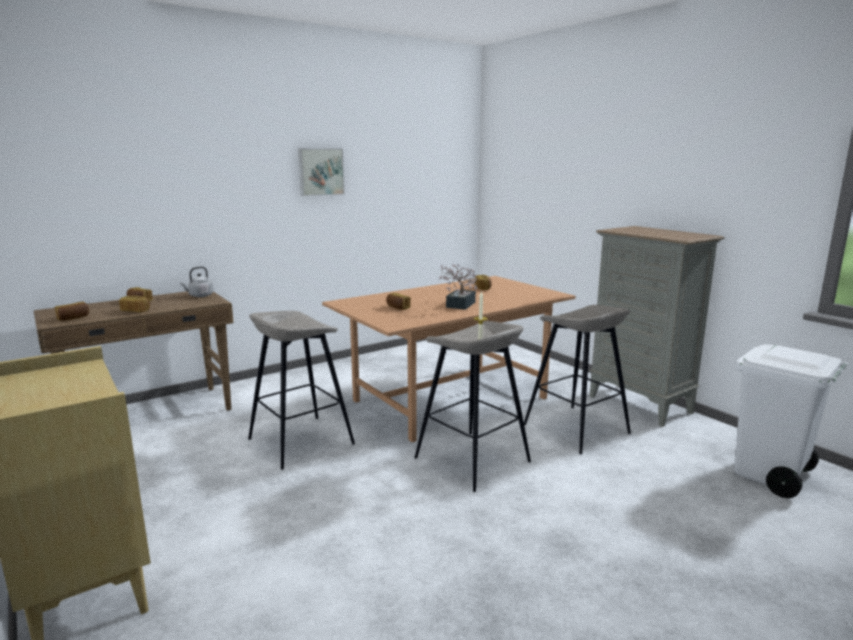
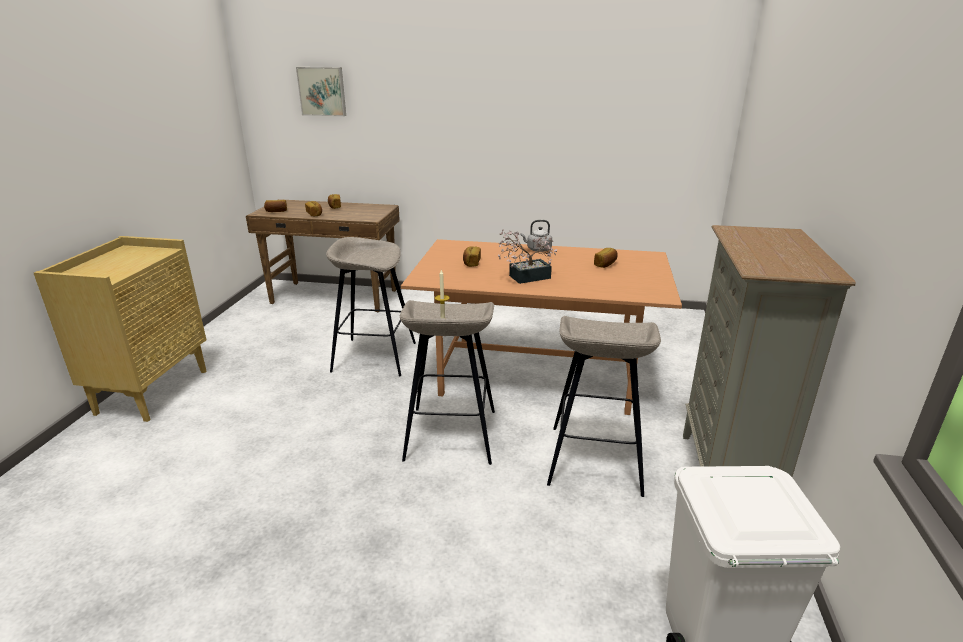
camera: 45 degrees right, 10 degrees up
grey kettle [180,266,214,297] -> grey kettle moved to [520,220,552,252]
picture [298,148,345,196] -> picture moved to [296,67,346,116]

